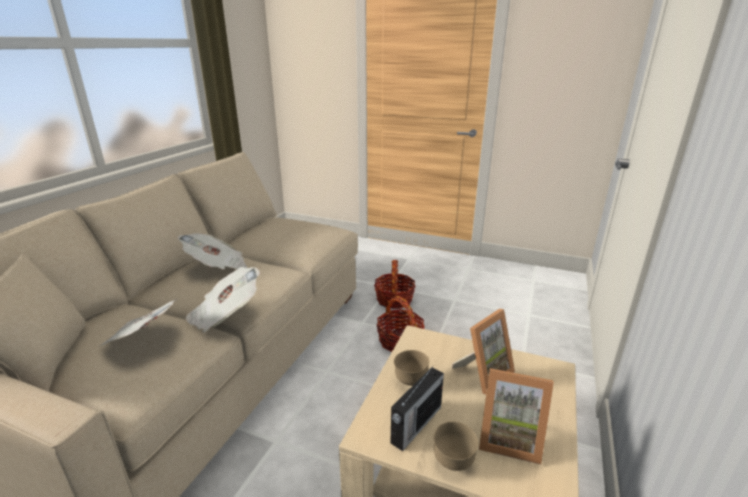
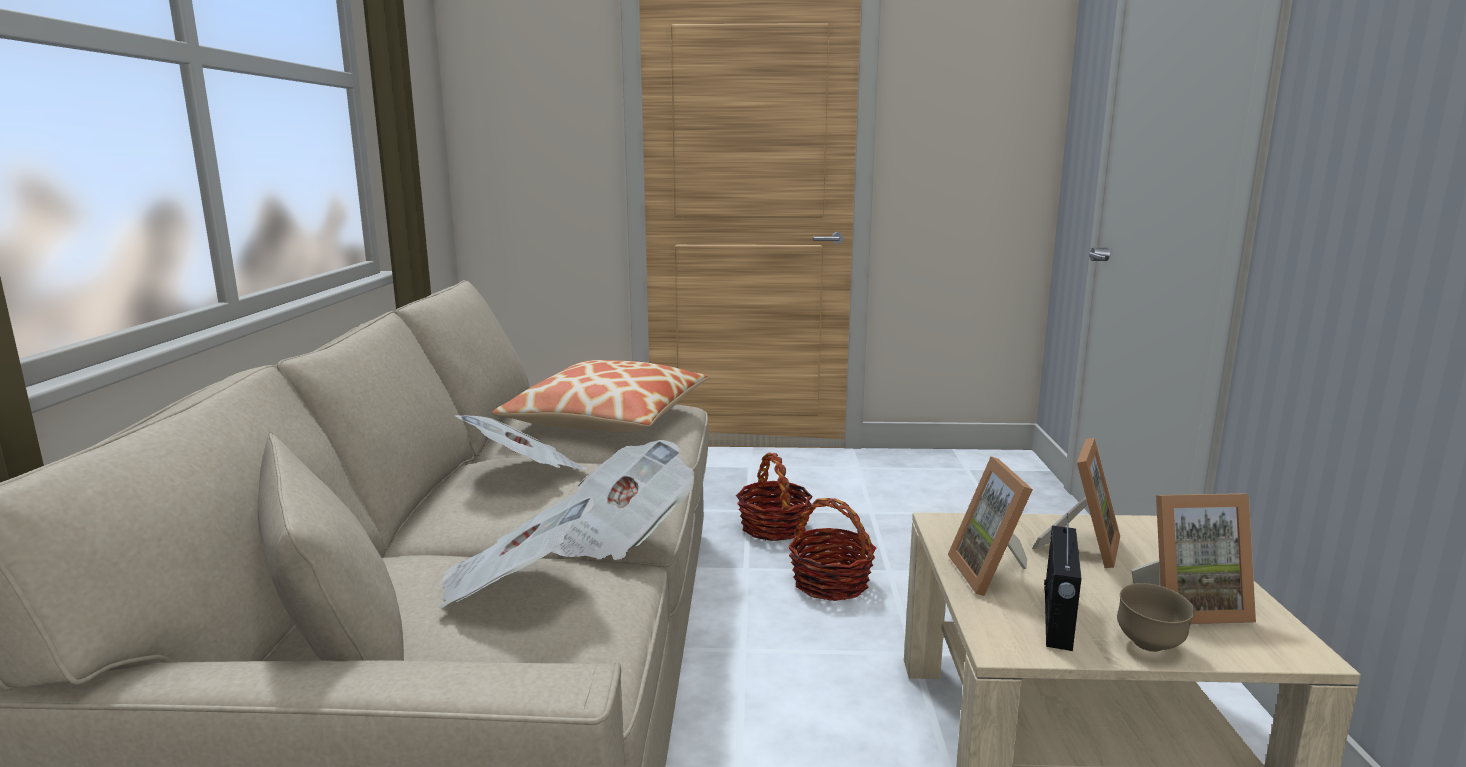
camera: 20 degrees left, 10 degrees down
brown bowl [394,350,429,386] -> picture frame [948,457,1033,596]
none -> pillow [492,360,707,432]

